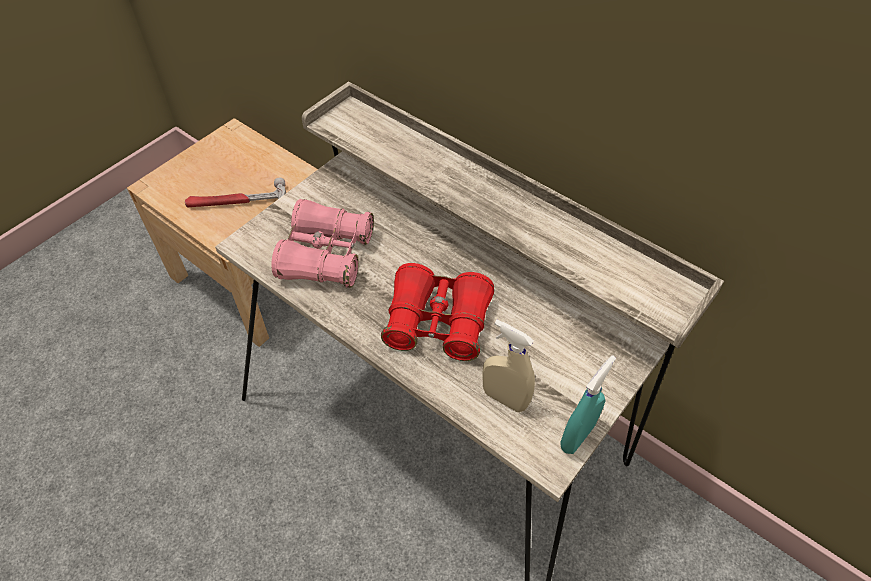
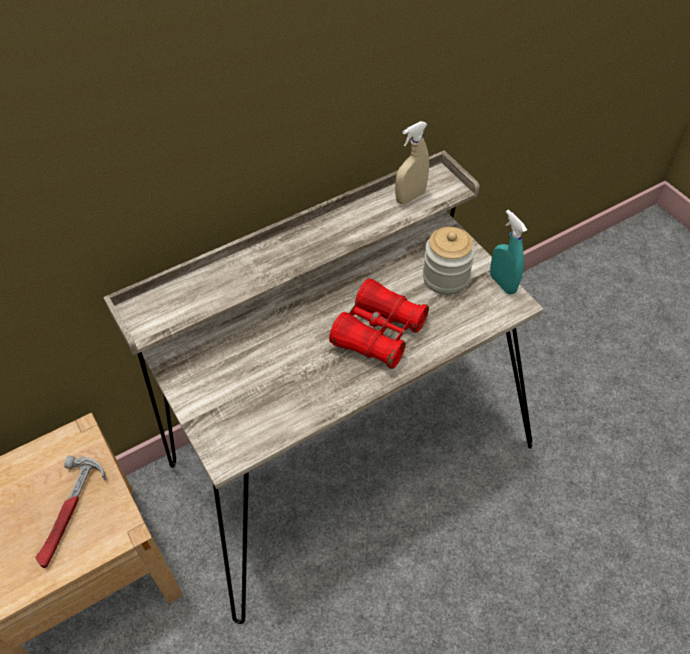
camera: 70 degrees left, 0 degrees up
pink binoculars [271,199,374,288] -> none
beige spray bottle [482,320,535,412] -> beige spray bottle moved to [395,121,429,204]
none -> jar [423,227,475,295]

